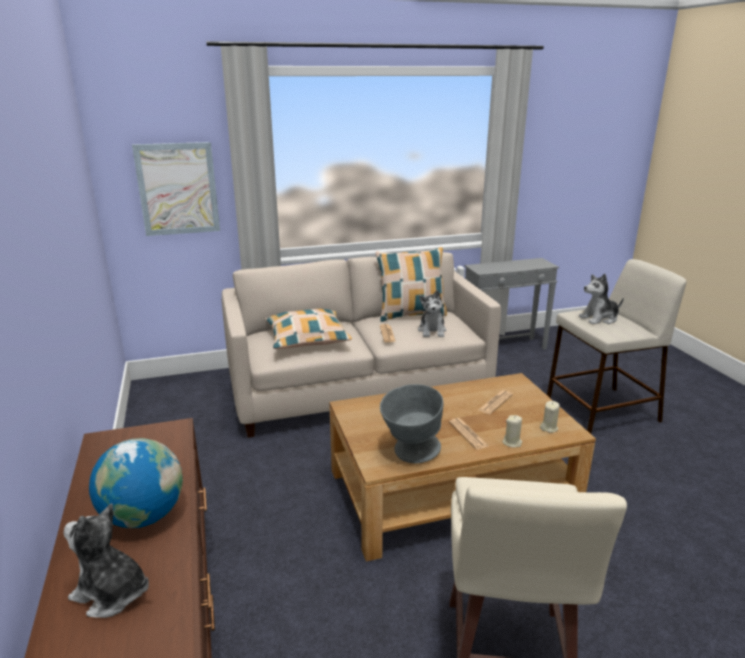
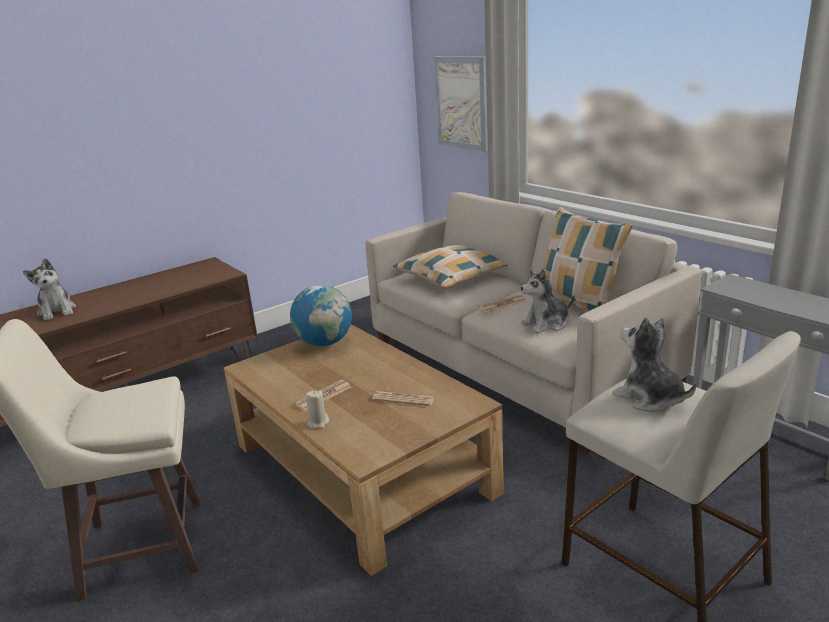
camera: 70 degrees right, 0 degrees up
plush toy [64,503,149,618] -> plush toy turned 150 degrees clockwise [23,258,76,321]
globe [89,438,183,528] -> globe moved to [290,285,352,346]
grey bowl [380,384,443,463] -> none
beige candle [540,401,560,433] -> none

